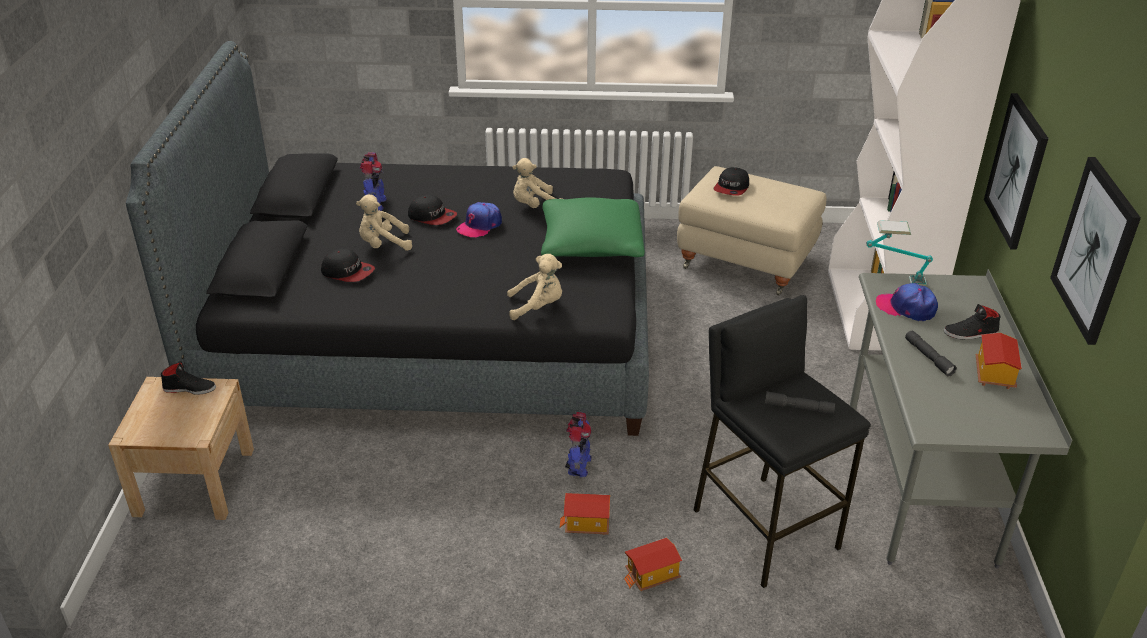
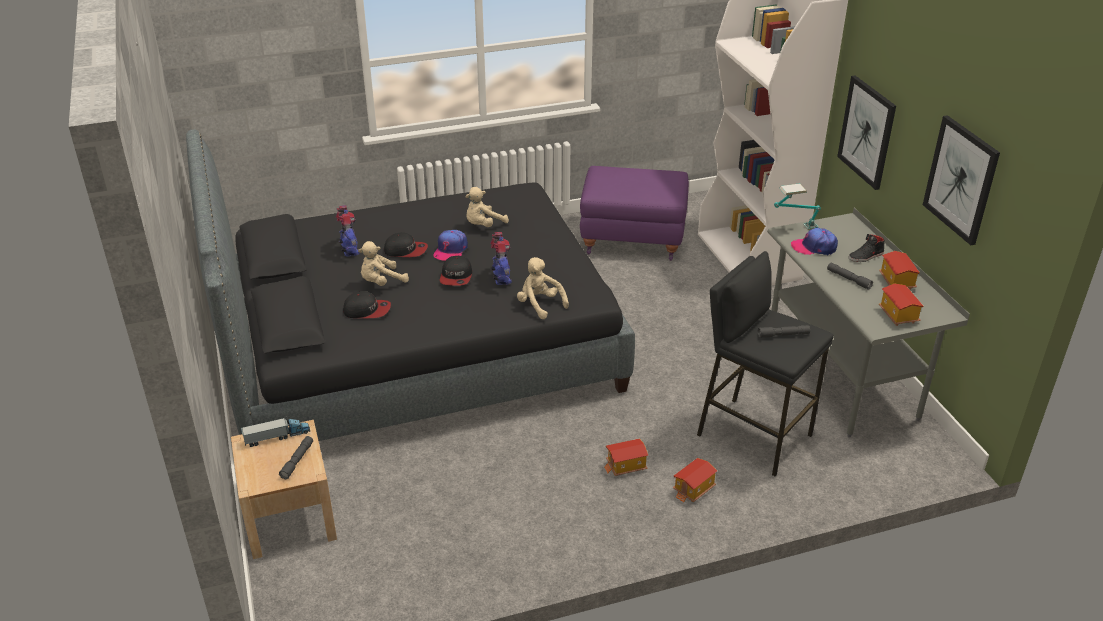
camera: 20 degrees left, 0 degrees up
black shoe [161,361,216,395] -> toy truck [241,418,310,447]
beige plush toy [507,254,562,320] -> beige plush toy turned 105 degrees counterclockwise [517,257,569,319]
green pillow [541,198,645,257] -> none
toy robot [565,412,592,477] -> toy robot moved to [490,232,512,285]
beige ottoman [677,166,827,296] -> purple ottoman [580,166,689,261]
cap [714,167,749,196] -> cap moved to [440,256,472,286]
none -> grey flashlight [279,436,313,479]
none -> toy house [879,283,923,326]

